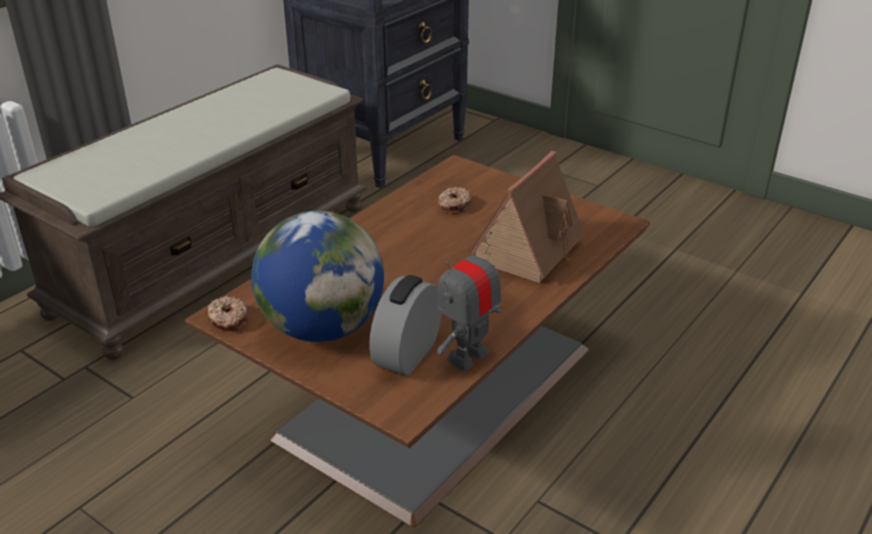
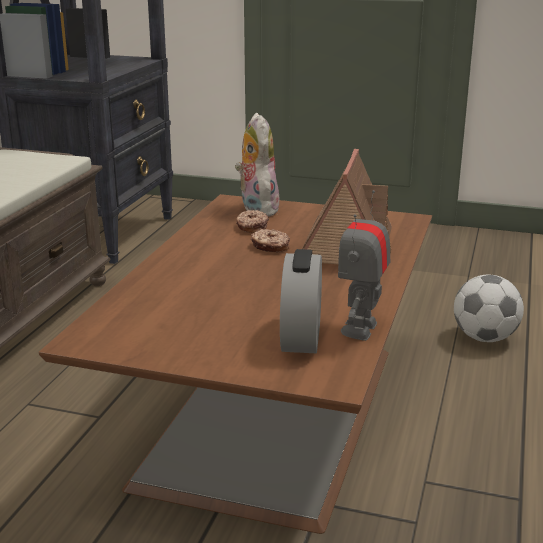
camera: 20 degrees left, 10 degrees down
donut [207,296,248,331] -> donut moved to [251,229,290,252]
globe [251,211,384,342] -> none
none -> plush toy [235,113,279,216]
none -> football [454,274,524,342]

